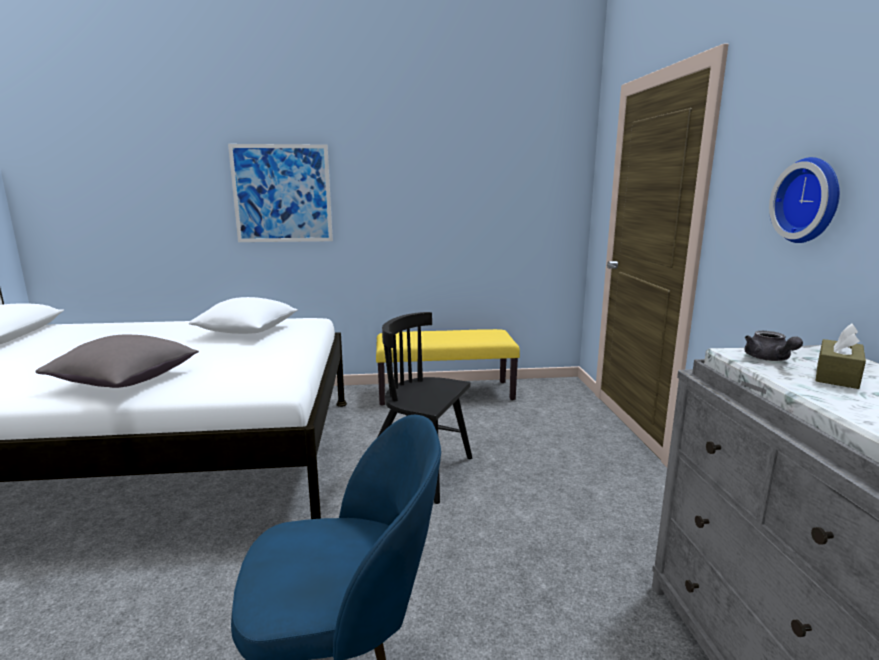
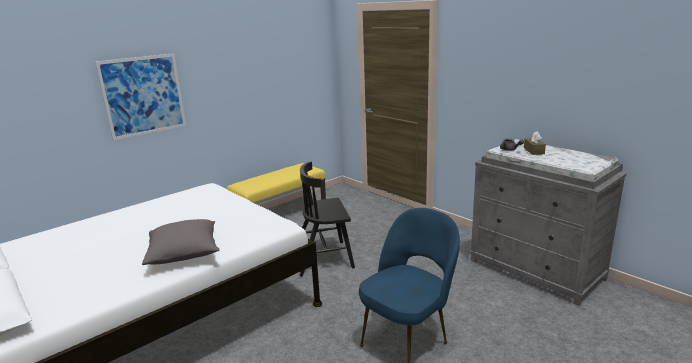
camera: 35 degrees left, 5 degrees up
white pillow [189,297,298,334] -> none
wall clock [769,157,840,243] -> none

